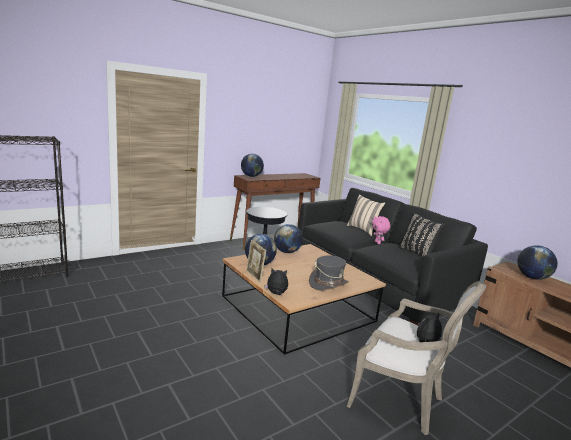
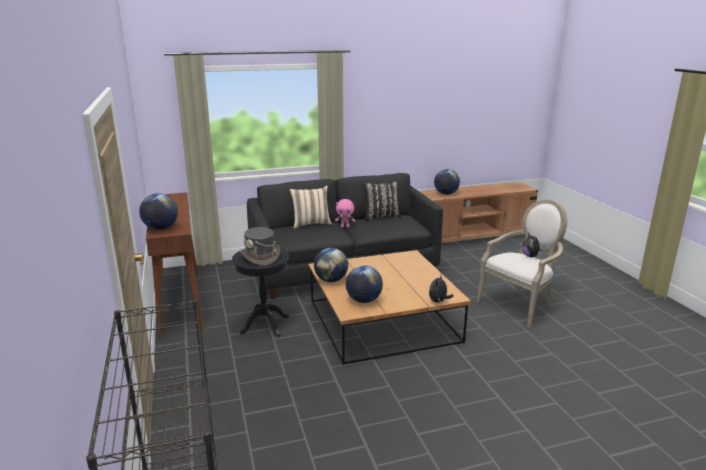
camera: 70 degrees left, 5 degrees up
picture frame [246,240,266,282] -> none
grey hat [309,255,349,291] -> grey hat moved to [240,227,280,266]

